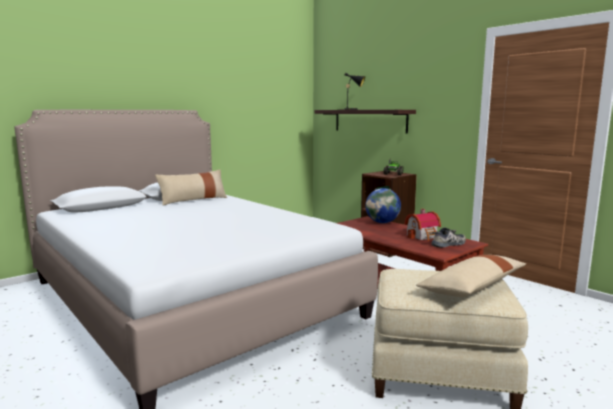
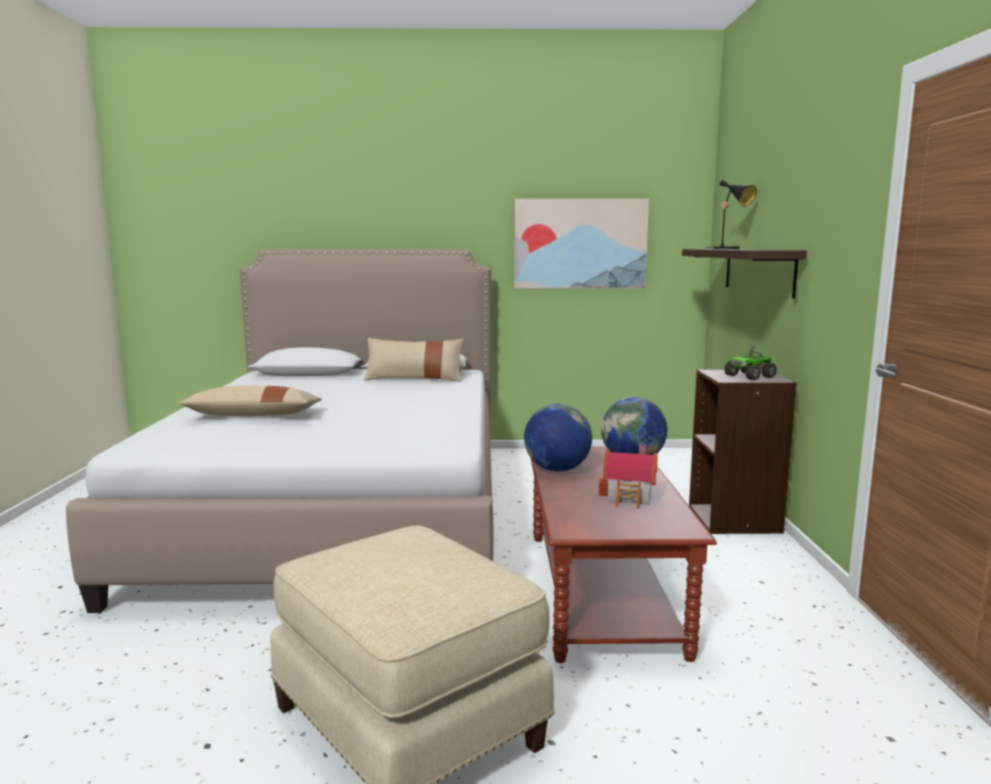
camera: 40 degrees right, 0 degrees up
beige pillow [416,255,526,297] -> beige pillow moved to [178,385,322,416]
shoe [432,228,466,248] -> none
none -> picture [514,199,649,288]
none -> globe [524,404,592,472]

